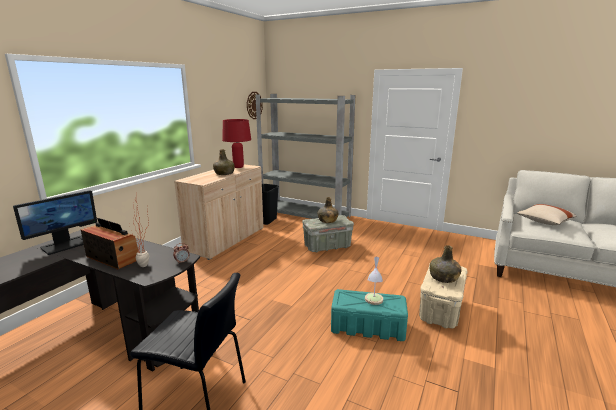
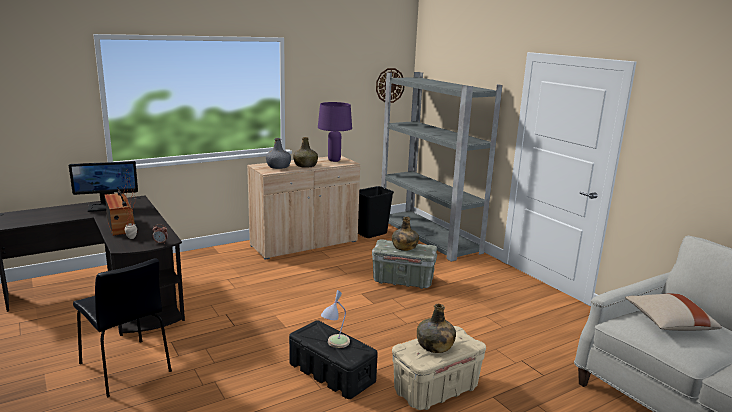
camera: 30 degrees right, 0 degrees up
red table lamp [222,119,251,168] -> purple table lamp [318,102,352,162]
turquoise storage box [331,289,408,341] -> black storage box [289,320,378,399]
none -> grey bottle [266,138,291,169]

